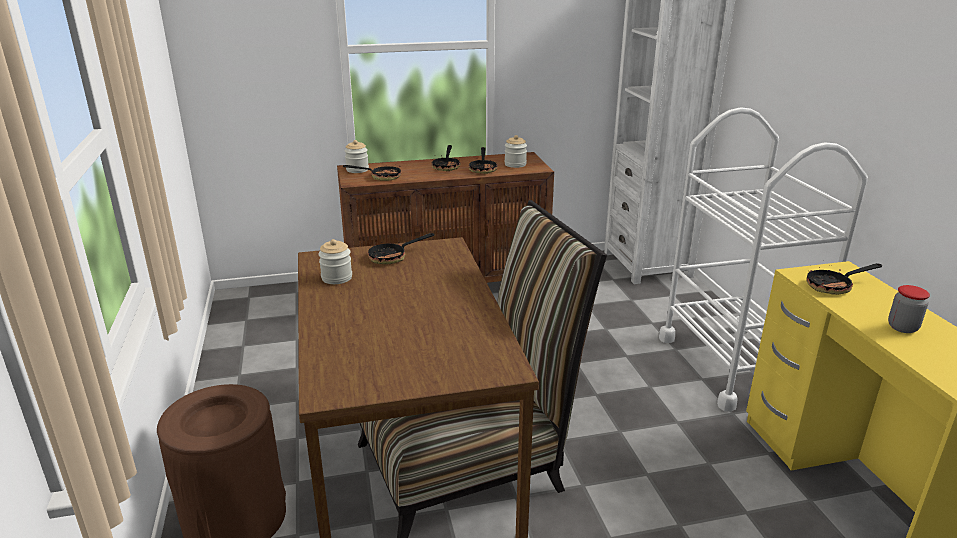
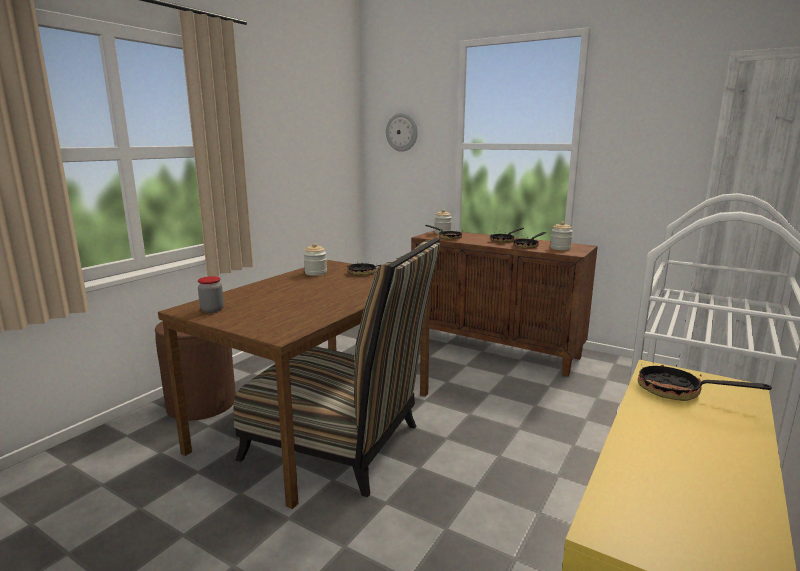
camera: 45 degrees right, 10 degrees down
jar [888,285,930,333] -> jar moved to [198,276,224,313]
none -> wall clock [386,113,418,152]

